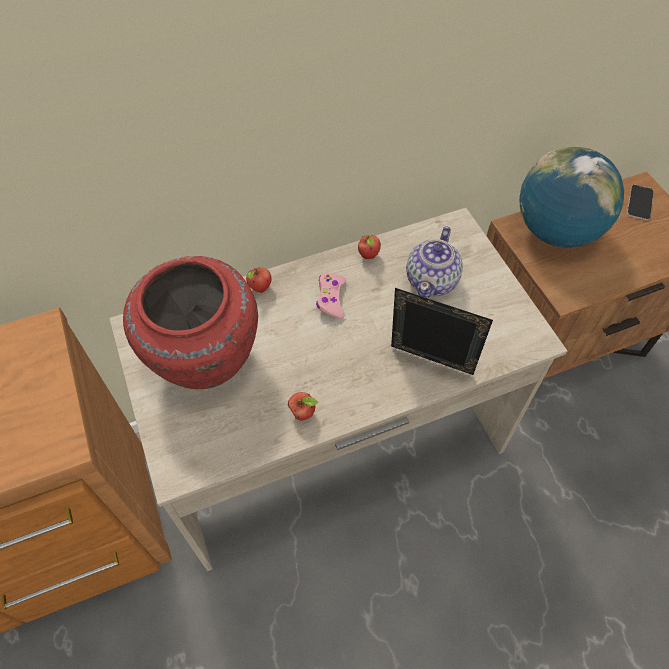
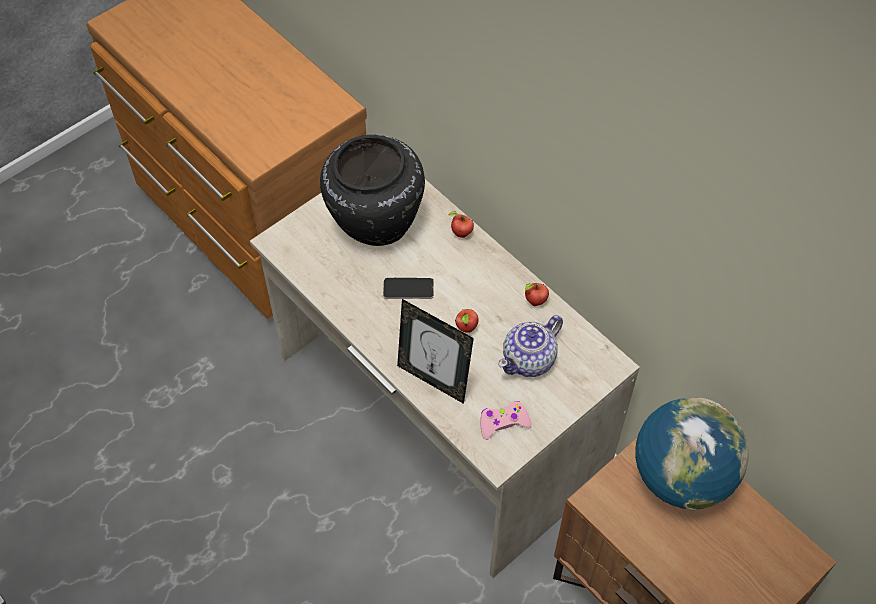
camera: 70 degrees right, 0 degrees up
red vase [123,256,258,389] -> black vase [320,135,425,246]
apple [288,392,318,421] -> apple moved to [455,309,479,332]
pink game controller [316,273,346,319] -> pink game controller moved to [480,401,532,440]
picture frame [391,288,493,375] -> picture frame turned 120 degrees clockwise [397,299,474,404]
teapot [406,226,463,298] -> teapot turned 45 degrees counterclockwise [498,315,563,377]
phone [627,185,654,220] -> phone moved to [383,278,434,299]

